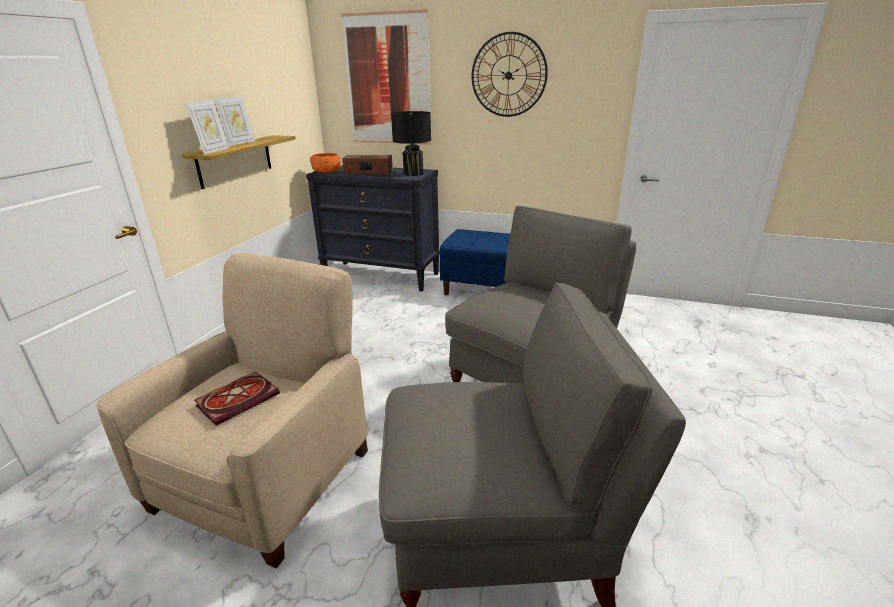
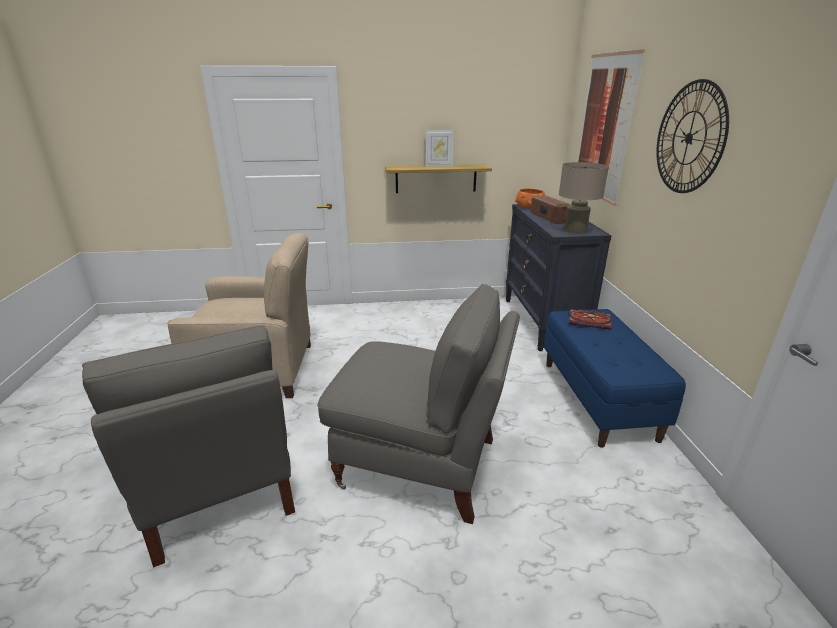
camera: 65 degrees right, 0 degrees up
picture frame [185,100,229,154] -> none
book [194,372,280,426] -> book moved to [569,309,612,330]
black table lamp [391,111,431,176] -> beige table lamp [559,162,609,234]

